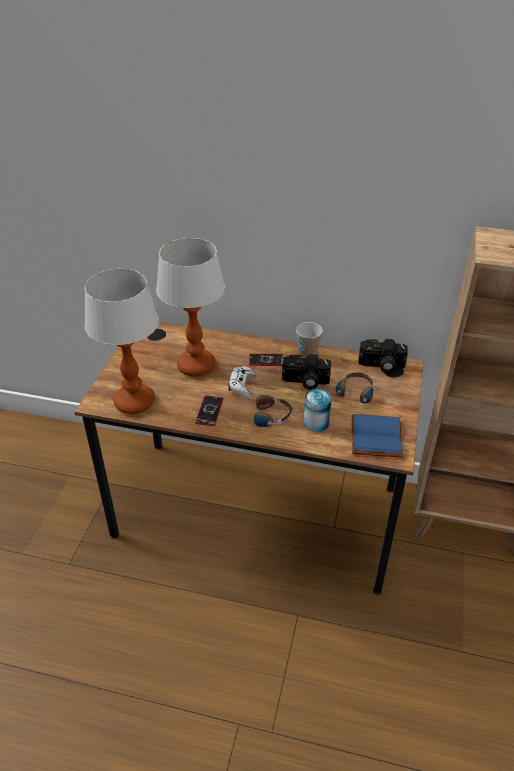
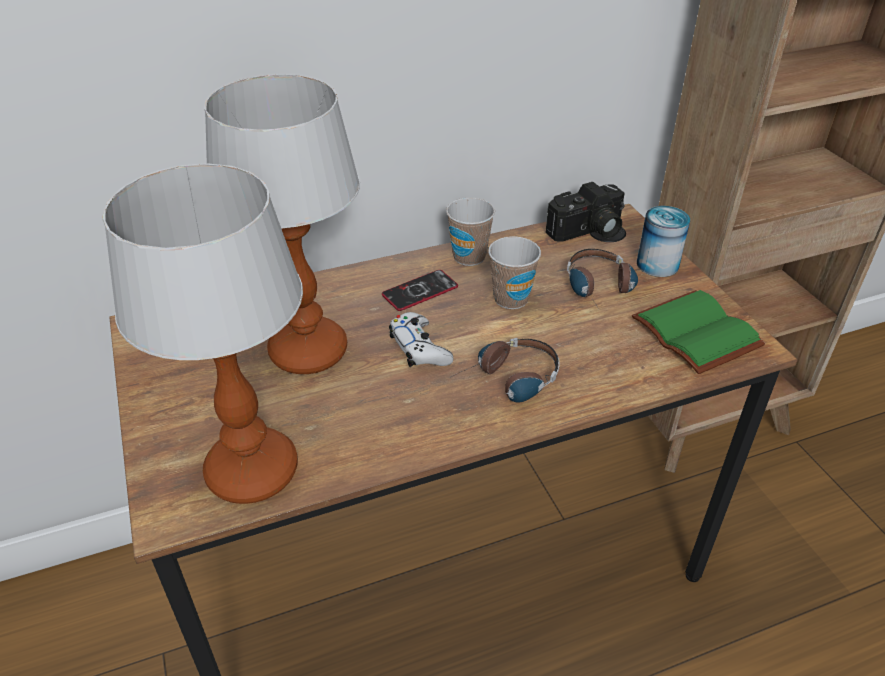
camera: 35 degrees left, 0 degrees up
phone [195,396,223,426] -> none
camera [282,354,331,390] -> cup [488,236,541,309]
can [303,389,331,432] -> can moved to [637,206,690,277]
blue book [352,414,403,458] -> green book [632,290,765,374]

